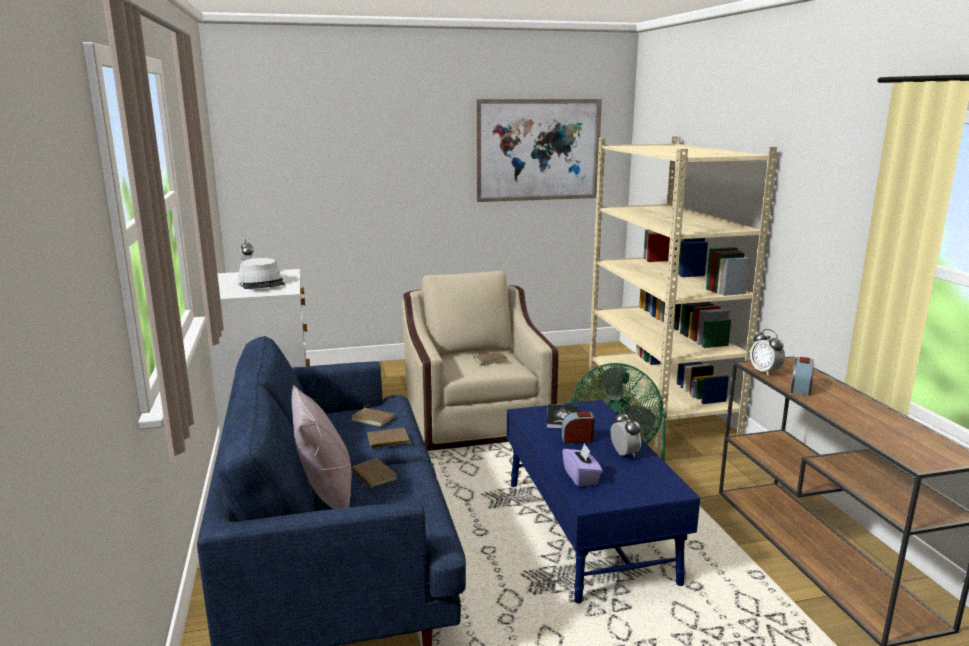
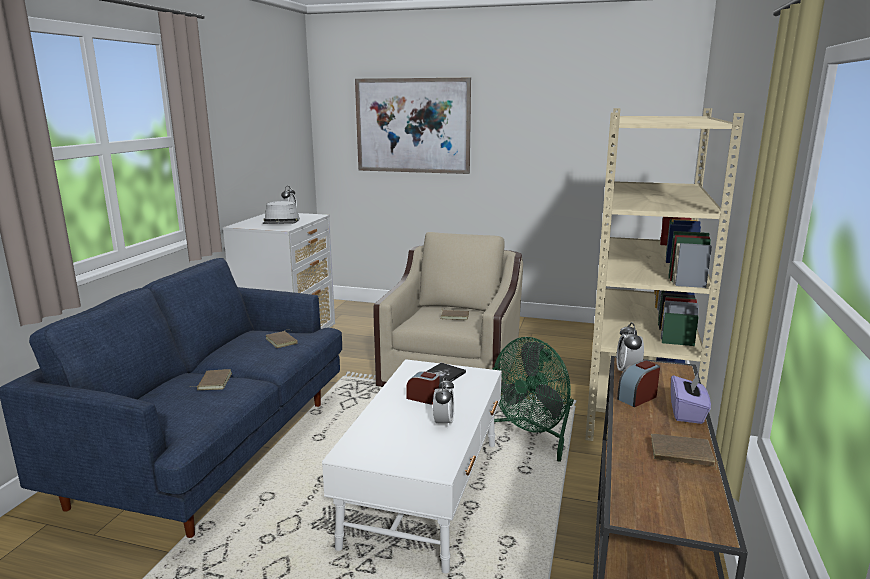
camera: 30 degrees right, 0 degrees up
purple pillow [291,385,351,509] -> none
brown book [367,428,411,448] -> brown book moved to [651,434,718,470]
picture [476,99,602,202] -> picture moved to [355,78,471,174]
blue coffee table [507,400,700,604] -> white coffee table [322,359,502,573]
purple tissue box [562,443,603,487] -> purple tissue box moved to [671,373,711,424]

